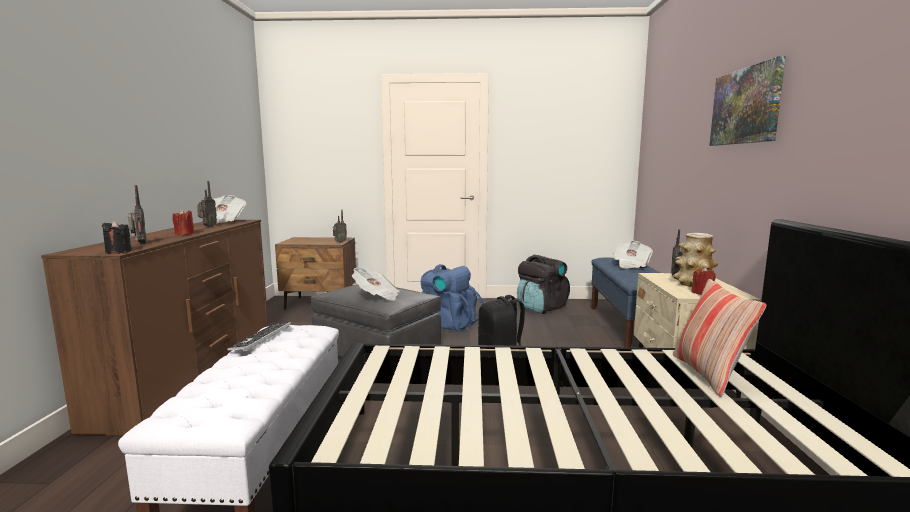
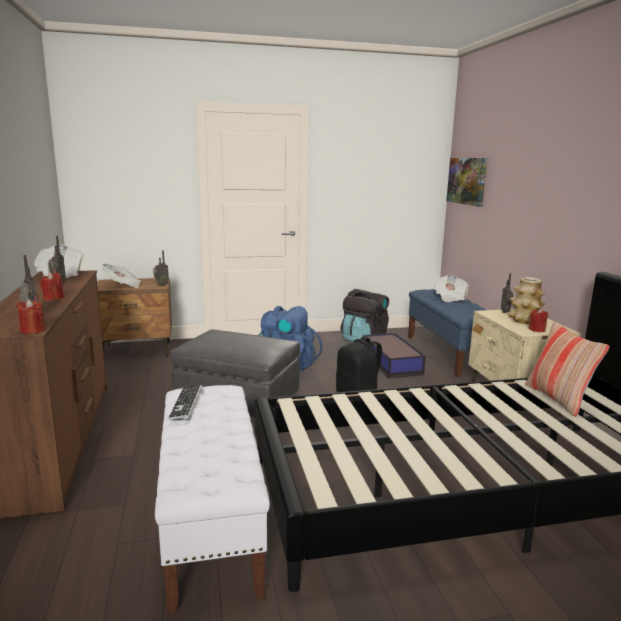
camera: 15 degrees left, 5 degrees up
black candle [102,221,132,254] -> red candle [17,299,45,334]
newspaper [352,268,400,301] -> newspaper moved to [102,264,141,288]
picture [709,56,786,146] -> picture moved to [446,158,487,207]
none -> storage box [363,333,426,378]

